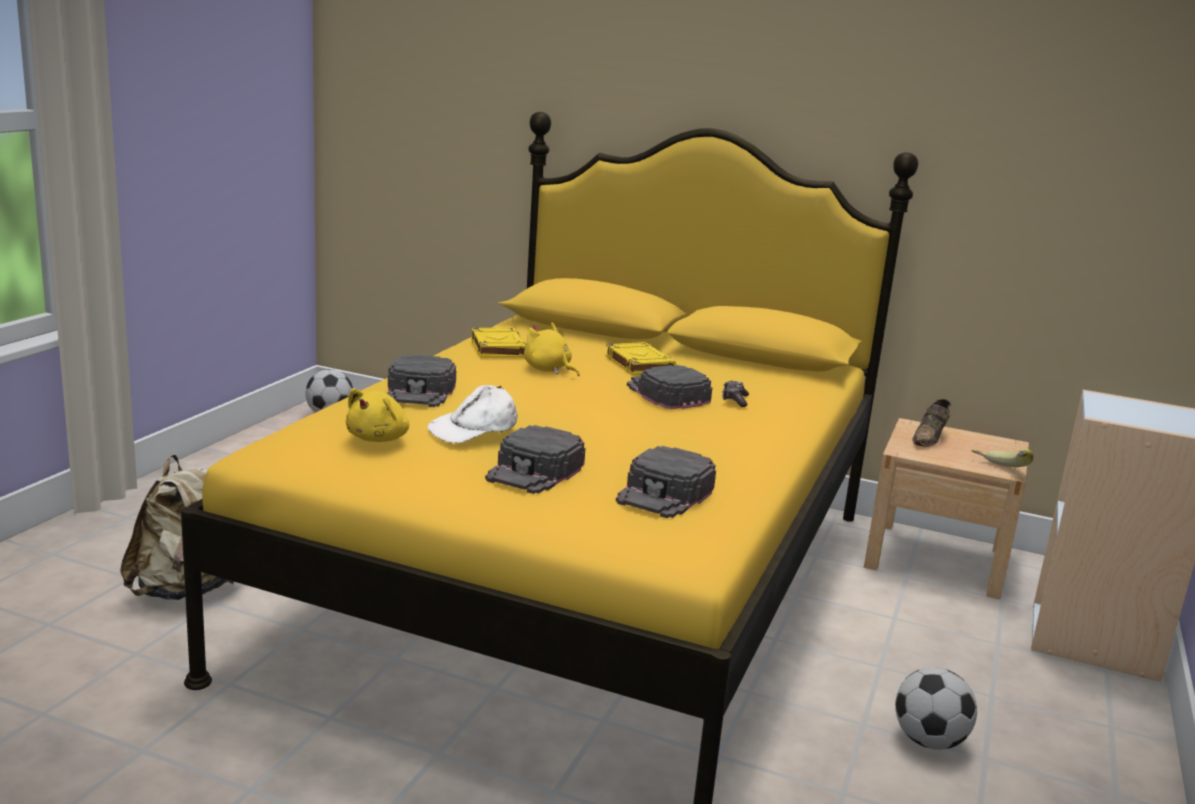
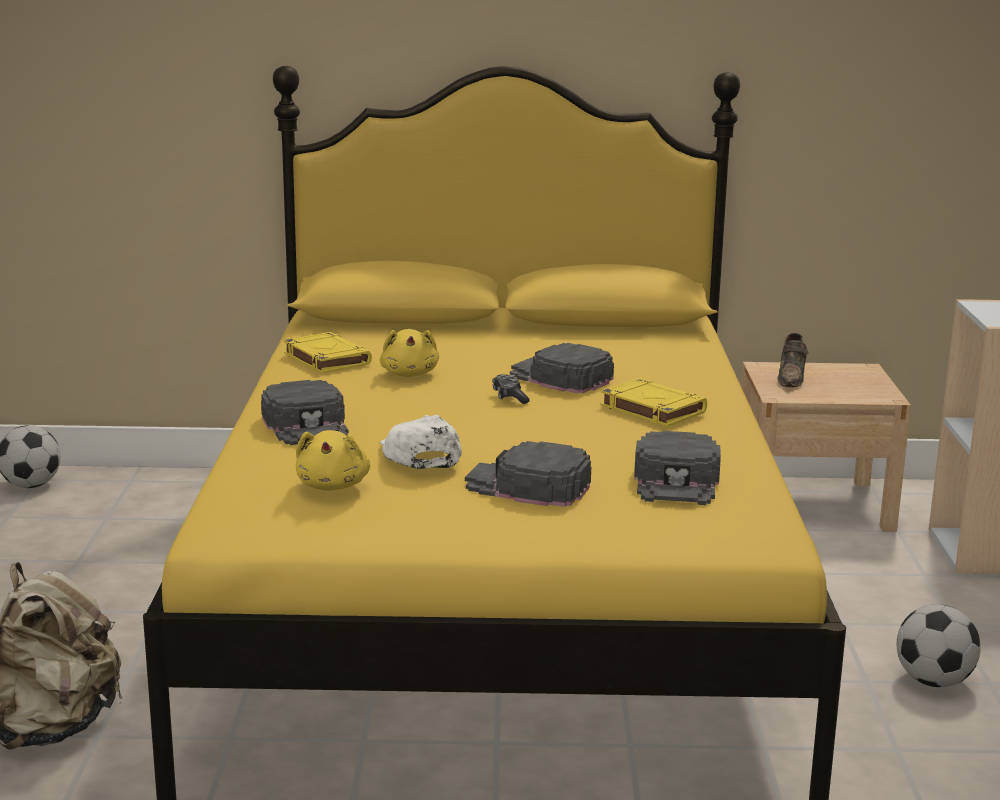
camera: 20 degrees left, 0 degrees up
white cap [427,385,518,443] -> white cap turned 135 degrees clockwise [379,415,462,469]
black cap [485,425,585,494] -> black cap turned 105 degrees clockwise [465,441,591,507]
yellow plush toy [524,323,579,376] -> yellow plush toy turned 120 degrees counterclockwise [380,329,439,377]
yellow book [605,342,677,375] -> yellow book moved to [600,378,707,427]
game controller [722,381,749,407] -> game controller moved to [492,374,529,404]
banana [972,449,1033,467] -> none

